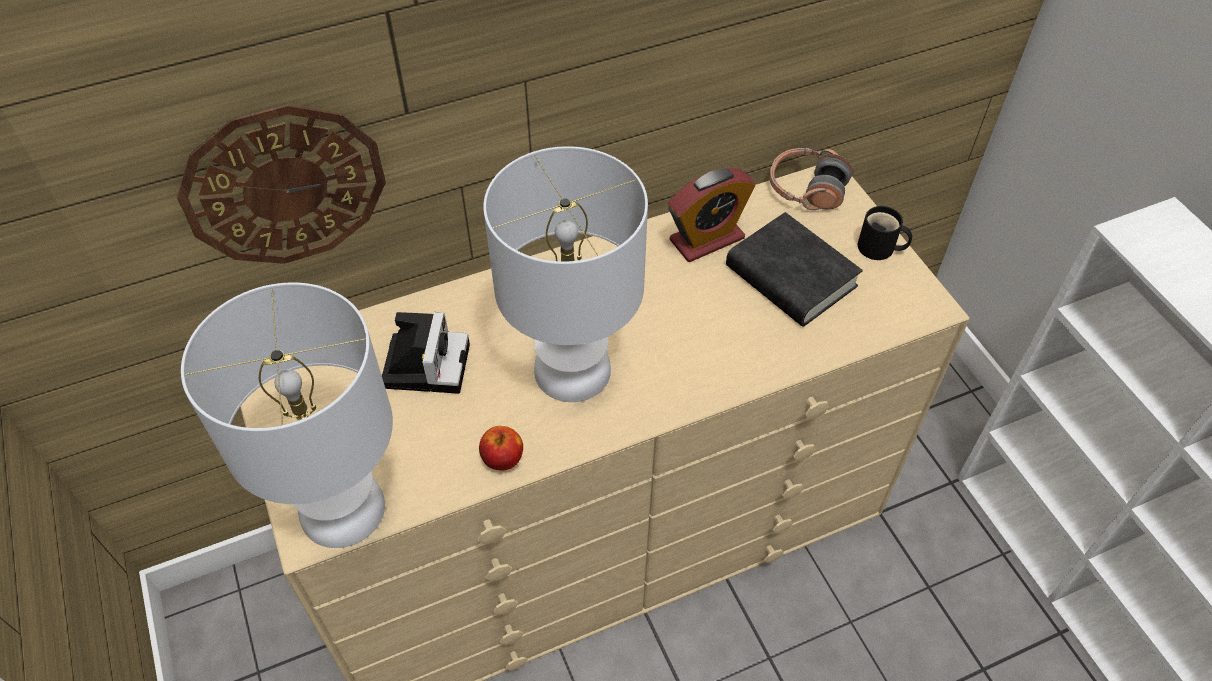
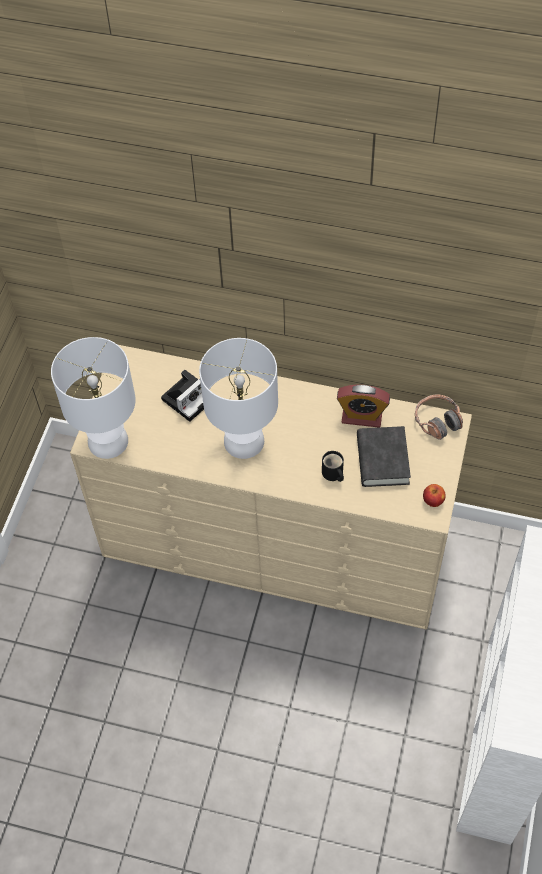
camera: 40 degrees right, 5 degrees up
wall clock [177,104,386,264] -> none
apple [479,426,523,470] -> apple moved to [423,484,446,507]
black mug [858,206,912,260] -> black mug moved to [322,451,344,482]

